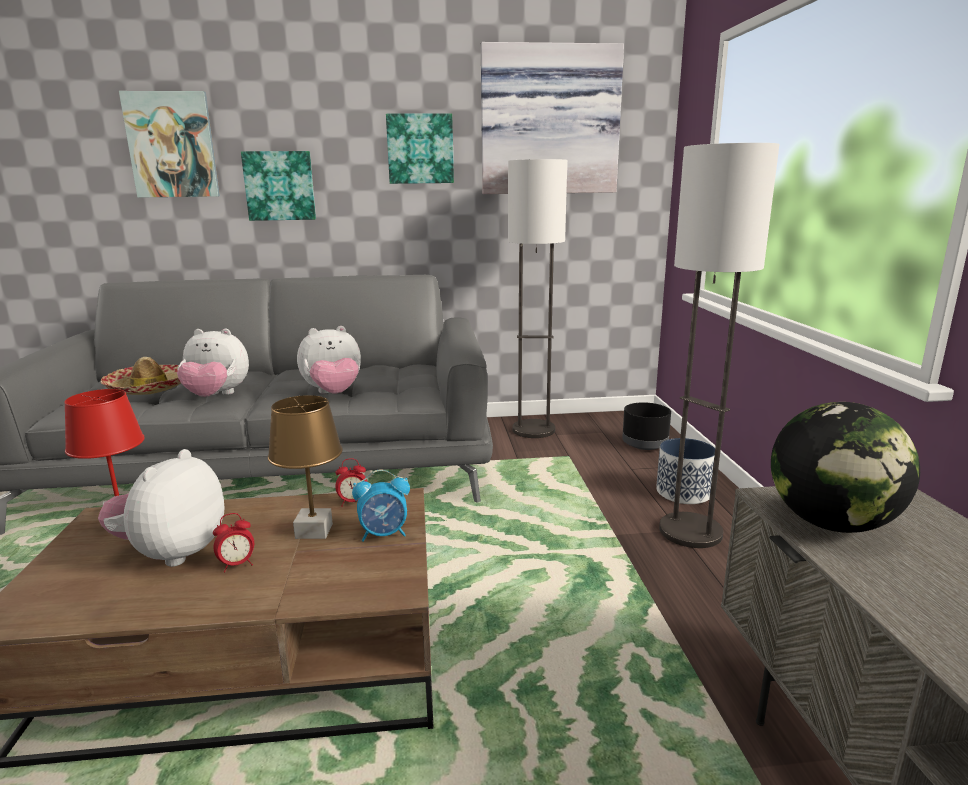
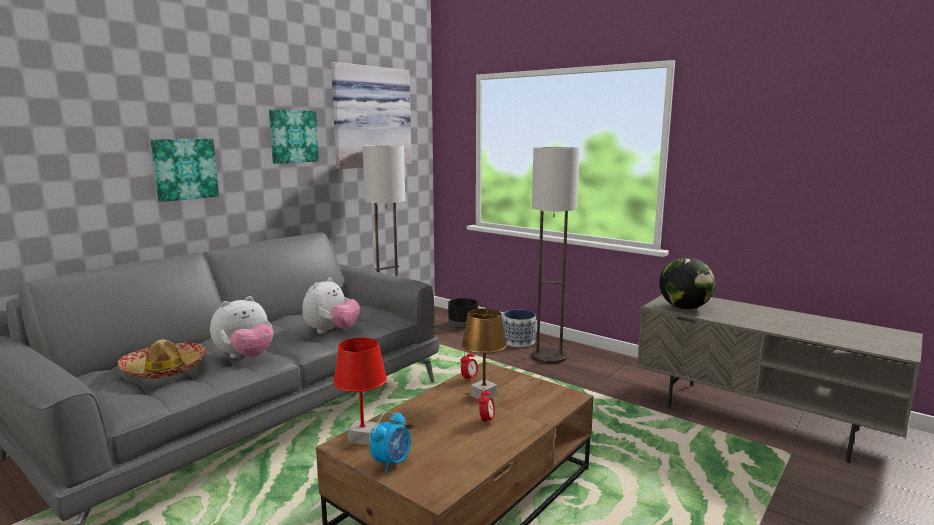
camera: 45 degrees left, 5 degrees down
plush toy [98,449,225,567] -> none
picture [119,91,220,198] -> none
alarm clock [352,469,410,542] -> alarm clock moved to [370,411,411,473]

